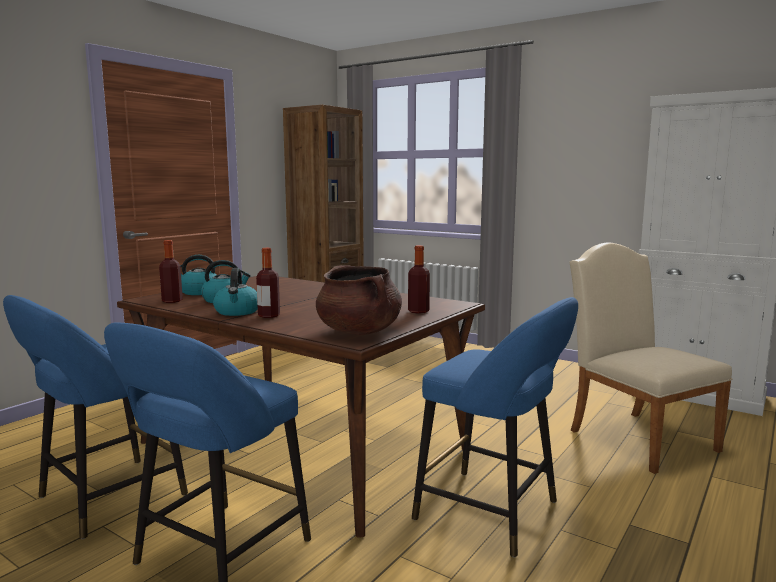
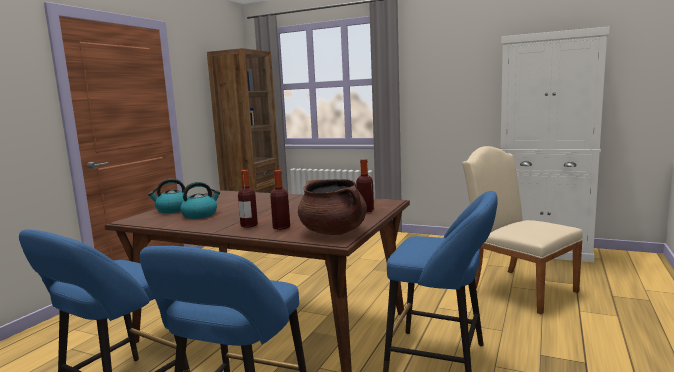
camera: 10 degrees left, 0 degrees up
bottle [159,240,183,303] -> bottle moved to [270,170,290,230]
kettle [213,268,258,316] -> none

